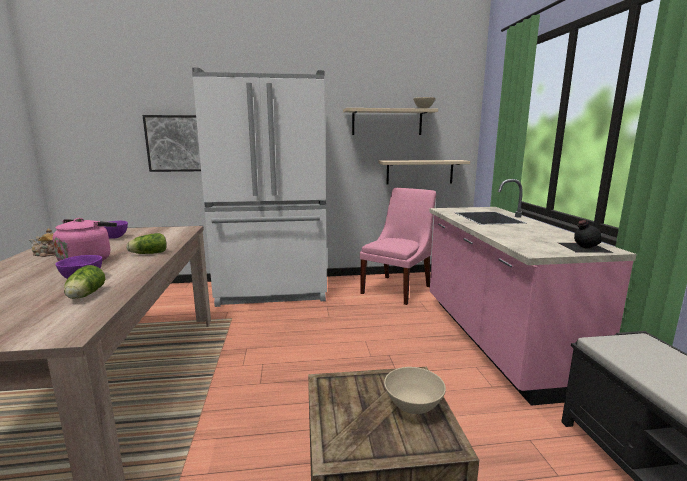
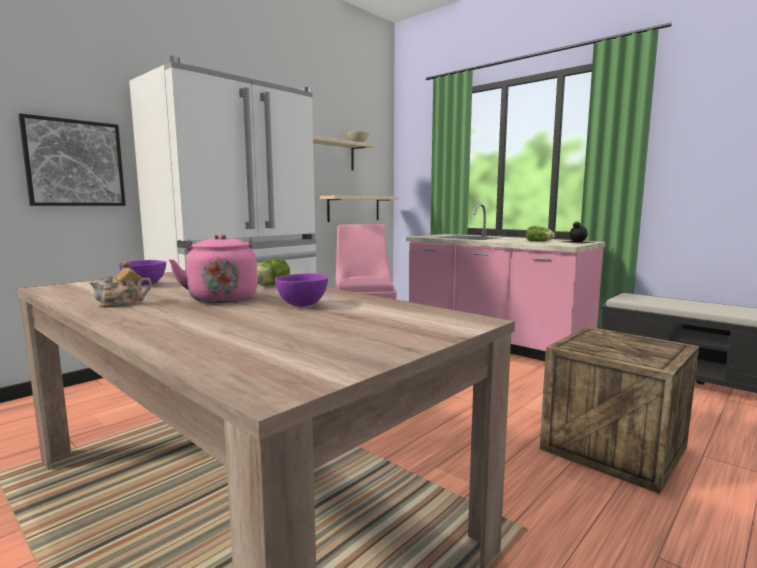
camera: 40 degrees left, 5 degrees down
lettuce [64,265,105,299] -> lettuce moved to [526,226,555,242]
beige bowl [384,367,446,414] -> none

